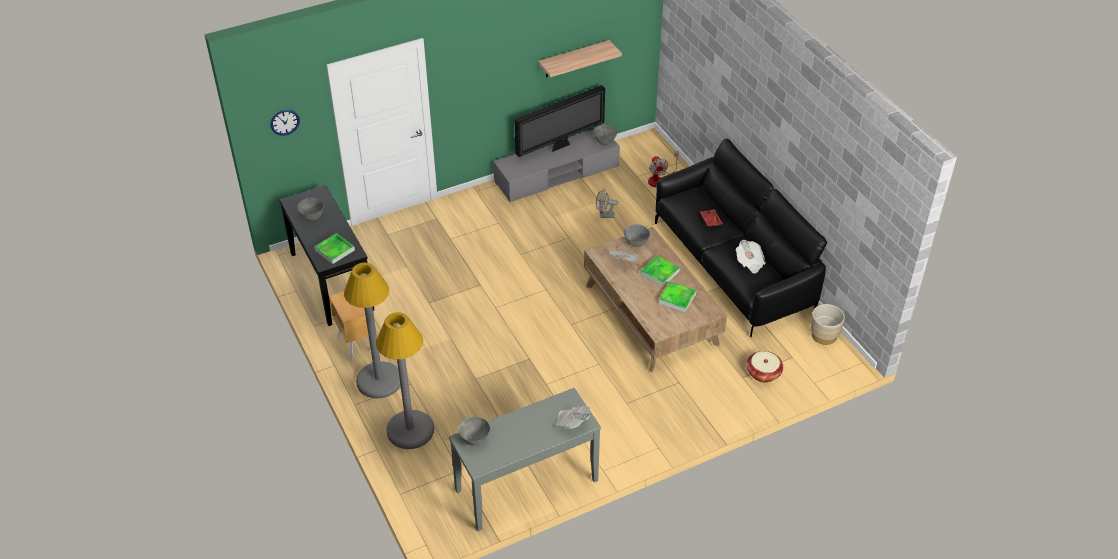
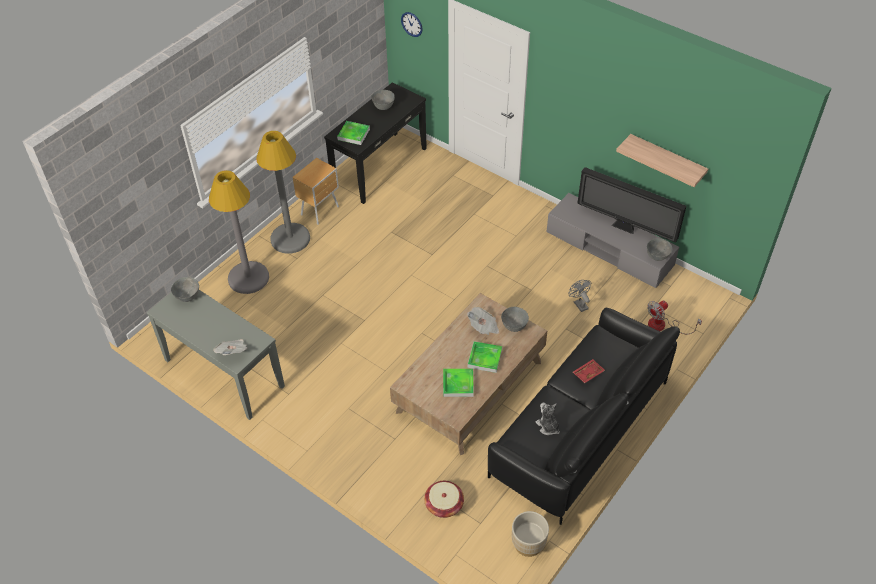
camera: 65 degrees right, 5 degrees up
newspaper [736,240,766,274] -> plush toy [536,402,560,435]

